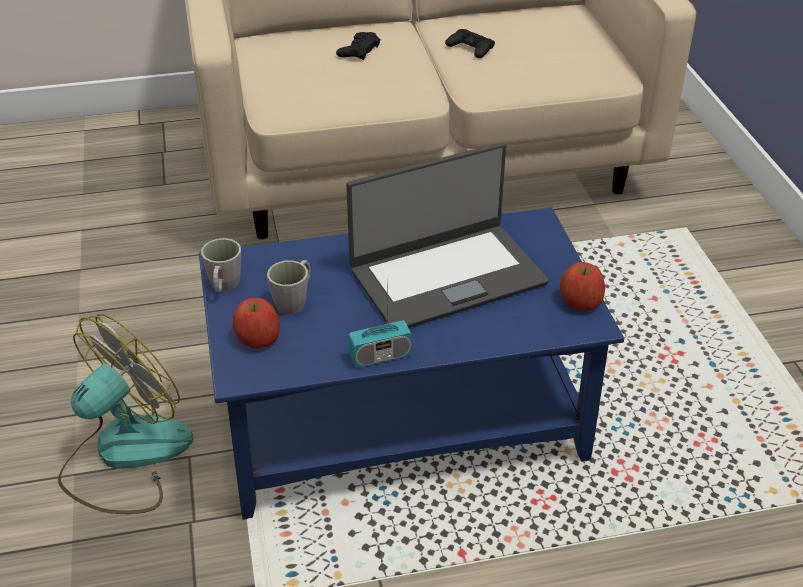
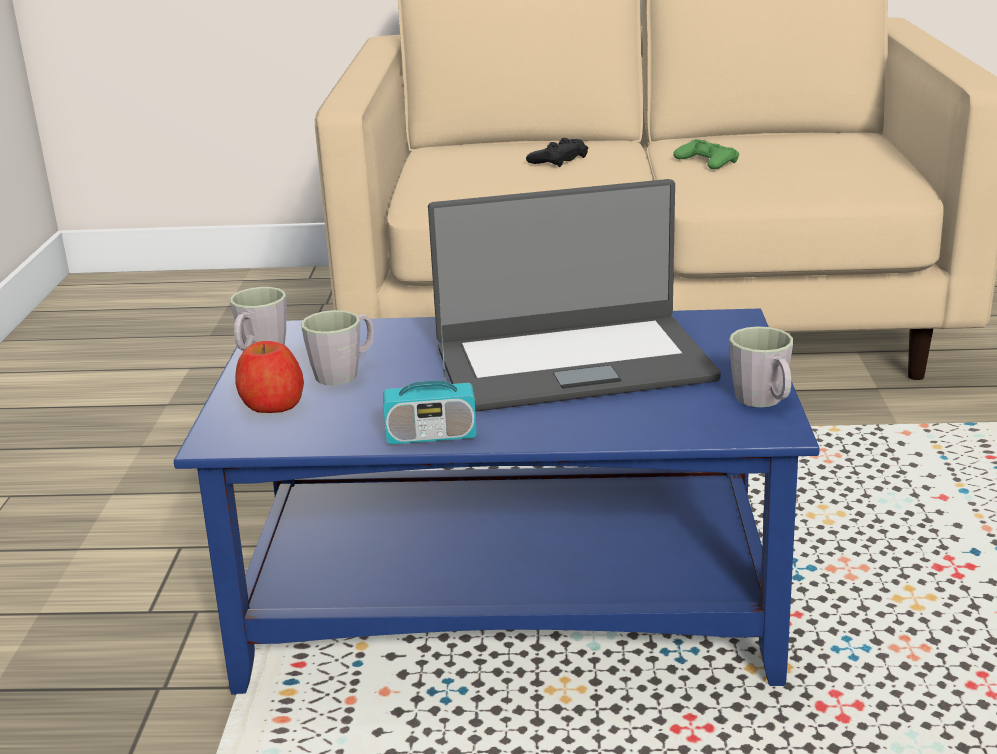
camera: 15 degrees right, 15 degrees down
fan [58,314,193,514] -> none
black game controller [445,29,495,58] -> green game controller [673,139,739,169]
apple [560,262,605,311] -> grey mug [729,326,794,407]

